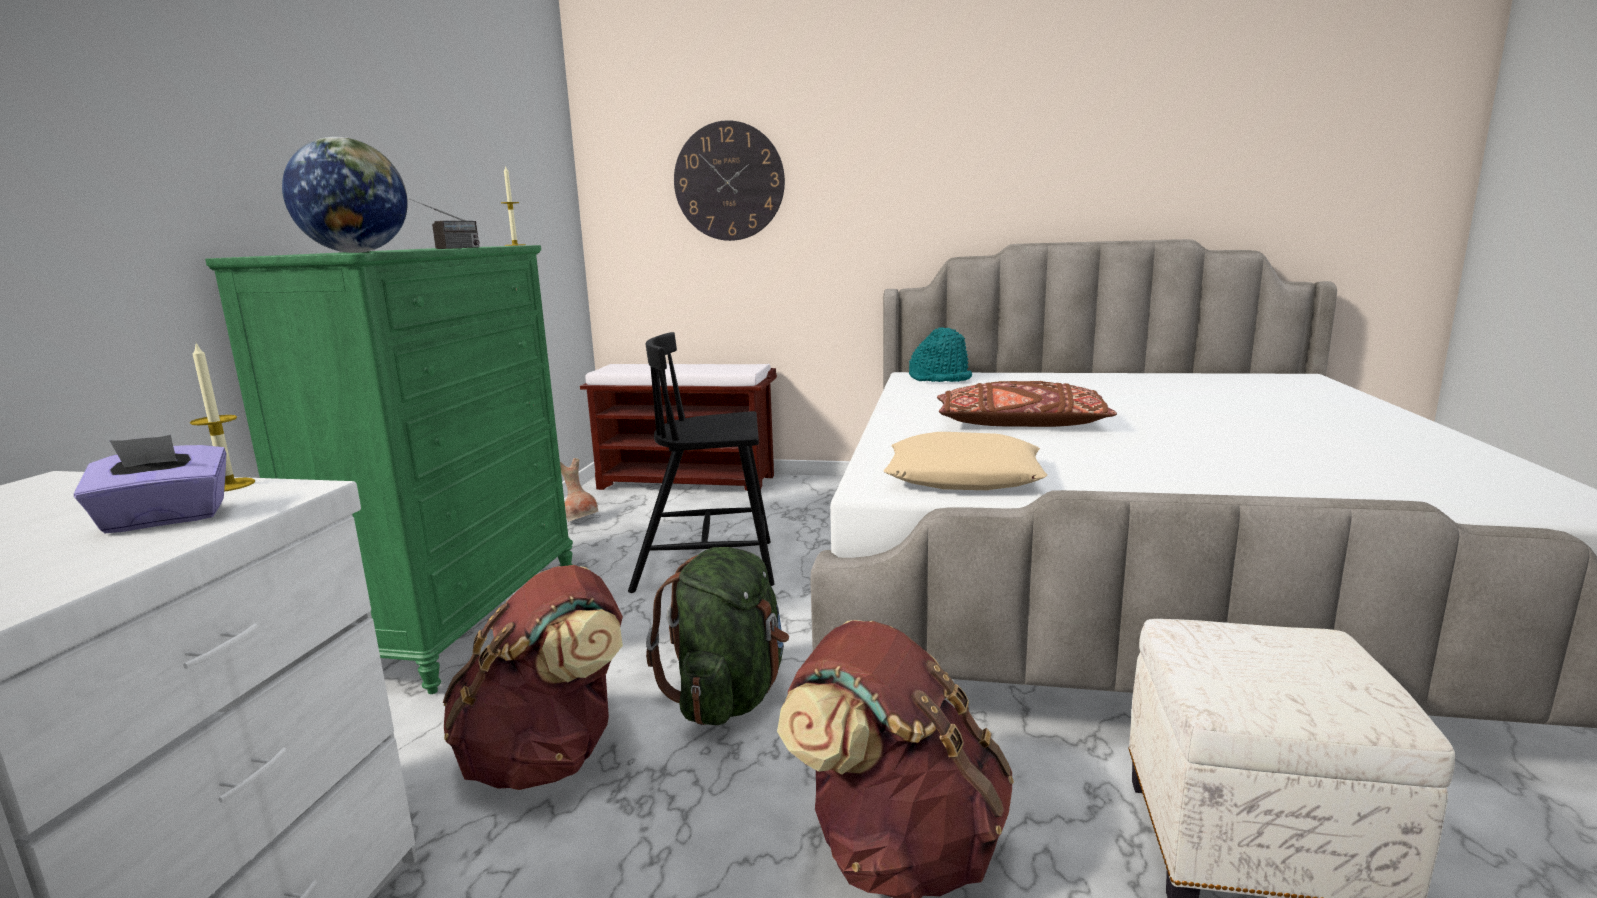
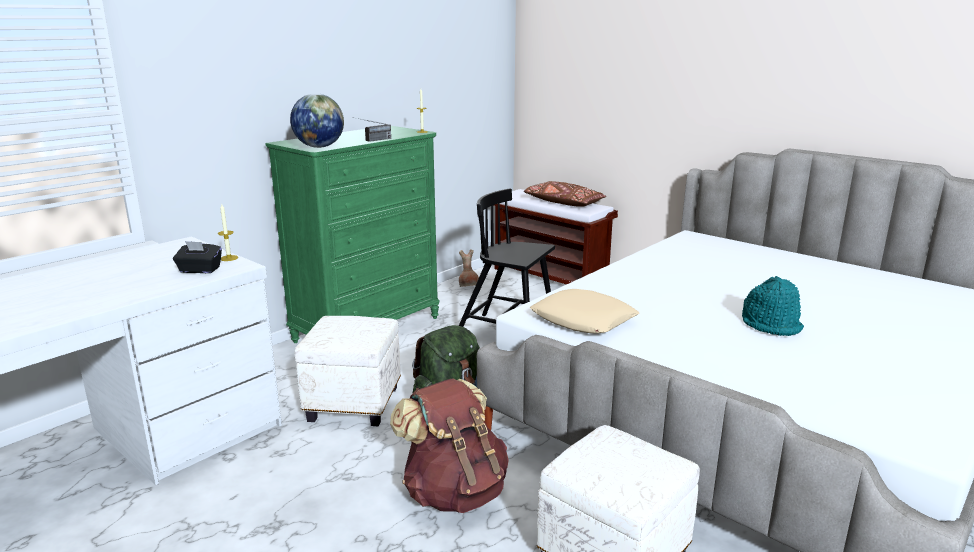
camera: 30 degrees right, 5 degrees up
purple tissue box [74,435,227,533] -> black tissue box [173,241,222,273]
brown backpack [443,565,623,790] -> white ottoman [295,316,401,427]
wall clock [674,120,785,241] -> none
turquoise hat [909,327,972,382] -> turquoise hat moved to [742,276,804,336]
brown pillow [937,381,1117,427] -> brown pillow moved to [524,181,606,207]

